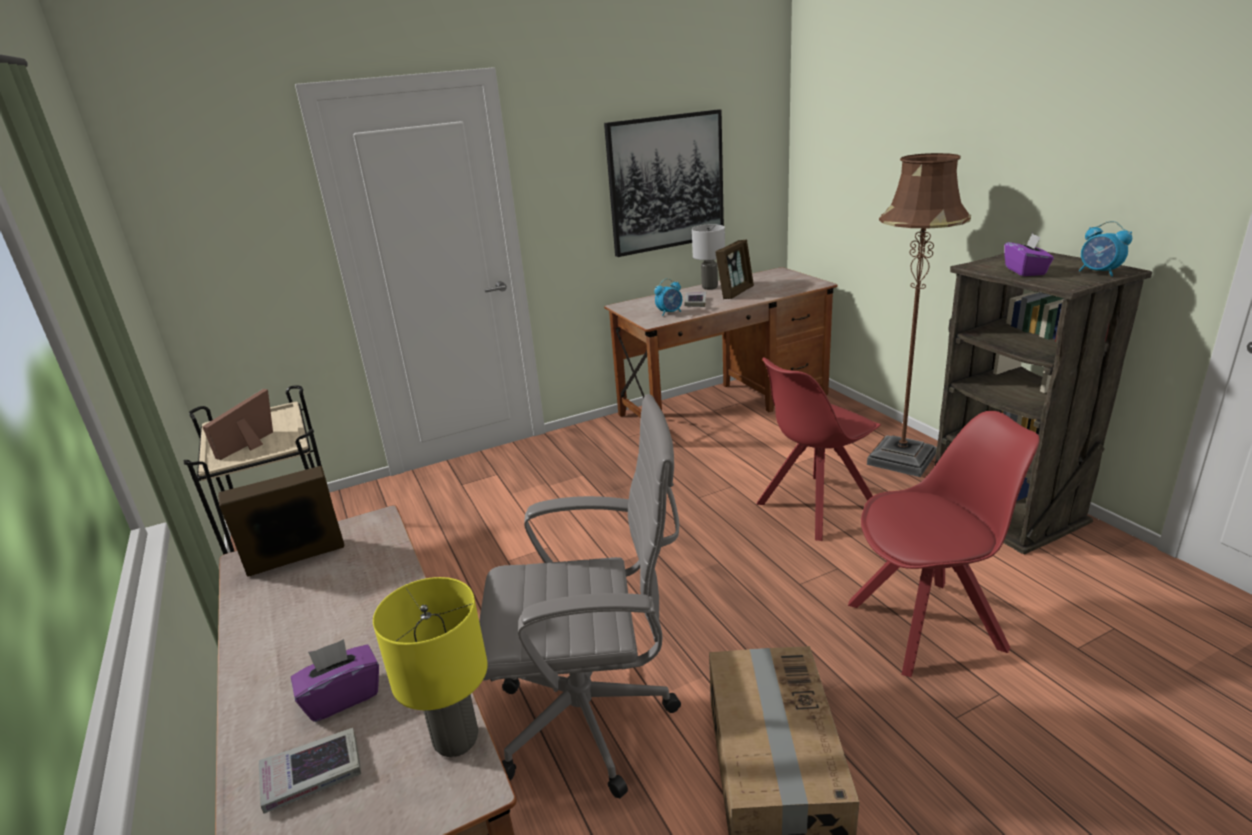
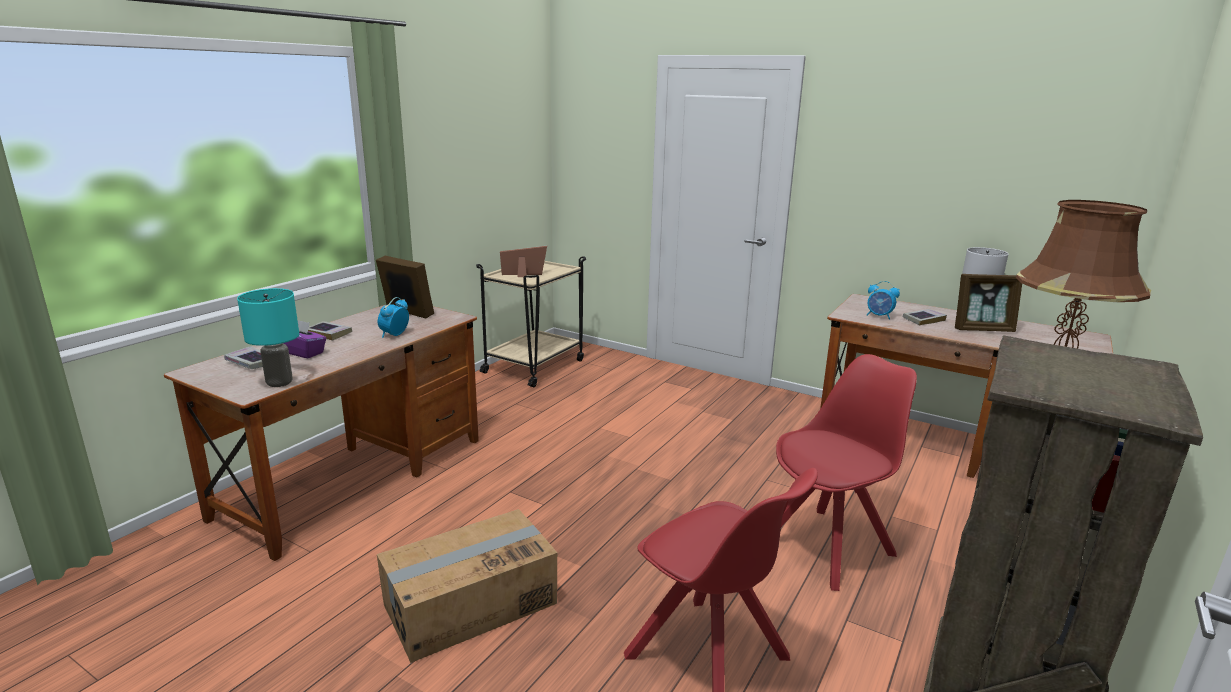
camera: 55 degrees right, 5 degrees down
yellow table lamp [373,577,488,757] -> turquoise table lamp [237,288,299,387]
grey office chair [479,394,681,799] -> none
picture [604,109,724,257] -> none
red chair [756,357,881,541] -> red chair turned 120 degrees clockwise [776,354,917,591]
purple tissue box [1004,233,1054,276] -> none
alarm clock [1079,221,1132,277] -> alarm clock moved to [378,297,409,338]
none -> book [308,321,352,341]

